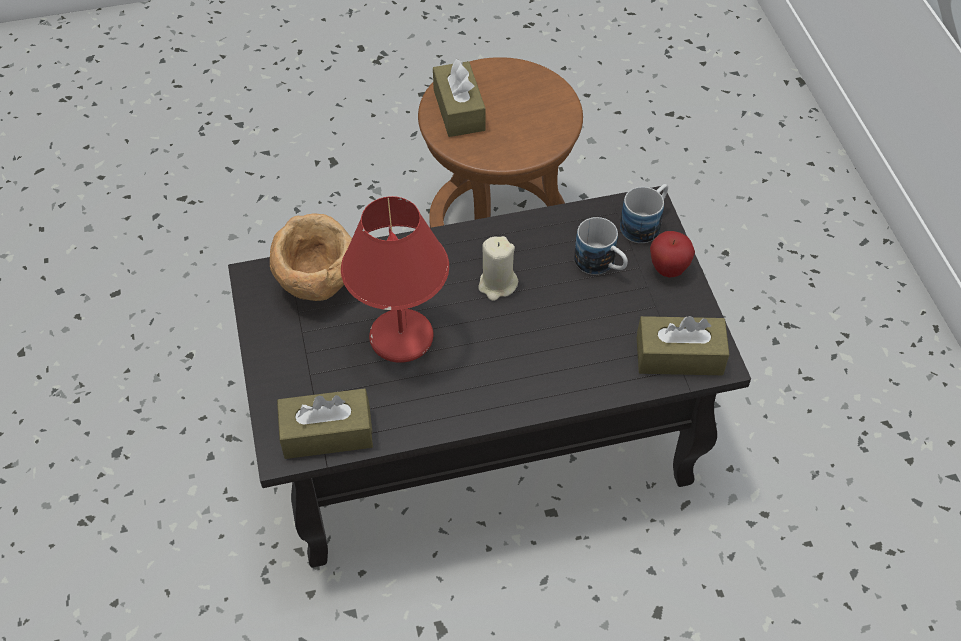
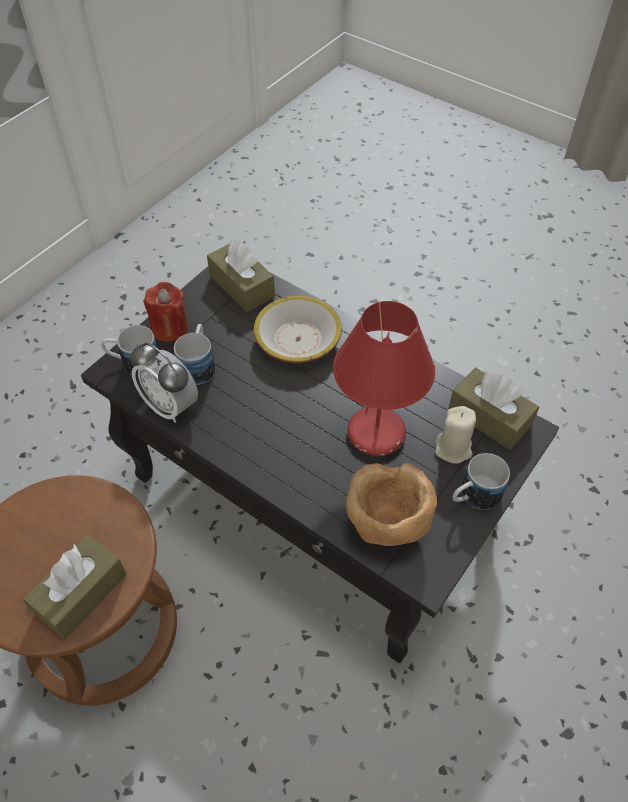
camera: 130 degrees left, 0 degrees up
beige candle [478,236,518,301] -> beige candle moved to [435,406,476,464]
apple [650,231,695,278] -> red candle [143,282,188,342]
none -> alarm clock [130,343,198,423]
none -> bowl [254,296,342,363]
none -> mug [452,453,510,510]

